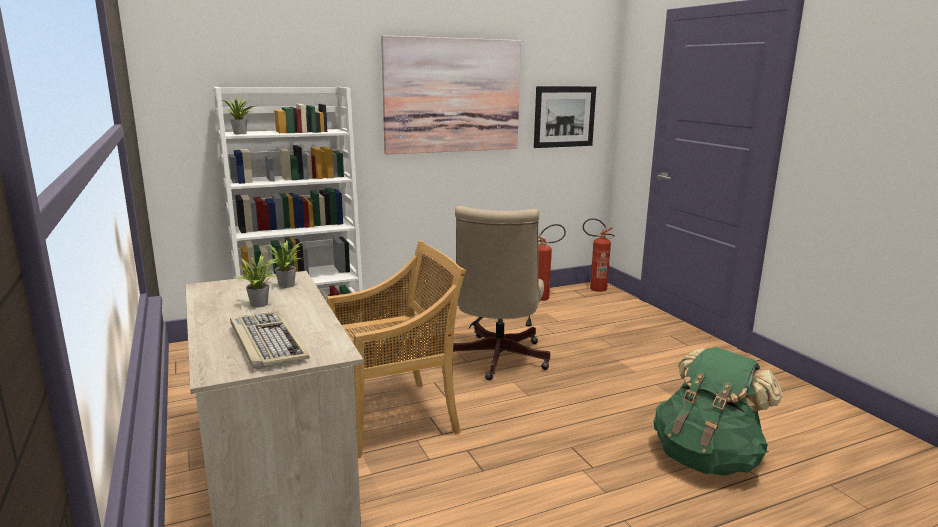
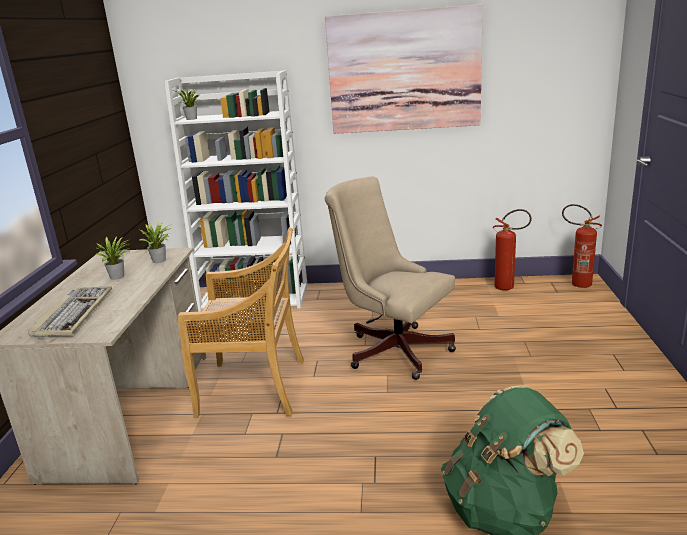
camera: 30 degrees right, 5 degrees up
beige office chair [453,206,550,380] -> beige office chair turned 90 degrees clockwise [325,176,456,380]
picture [534,86,596,148] -> none

